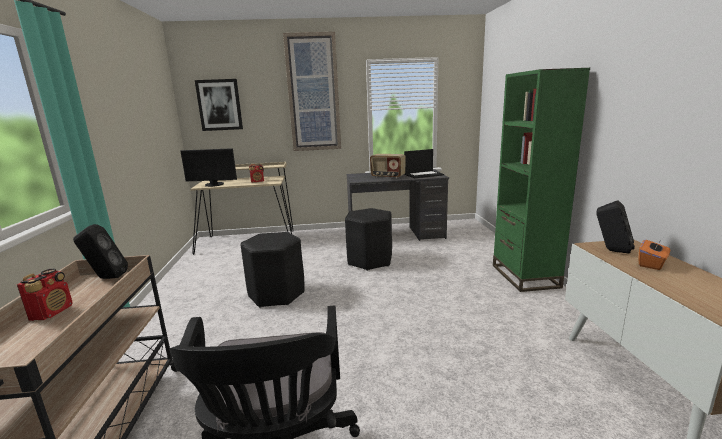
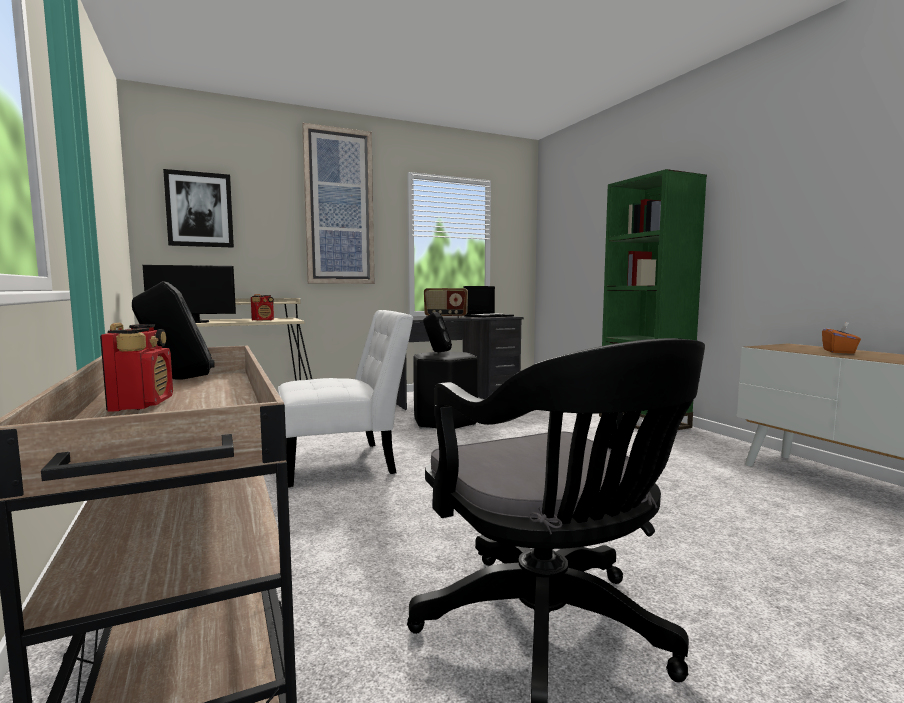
camera: 20 degrees left, 10 degrees down
black stool [241,232,305,308] -> white chair [277,310,414,487]
black speaker [596,200,635,254] -> black speaker moved to [423,312,452,352]

